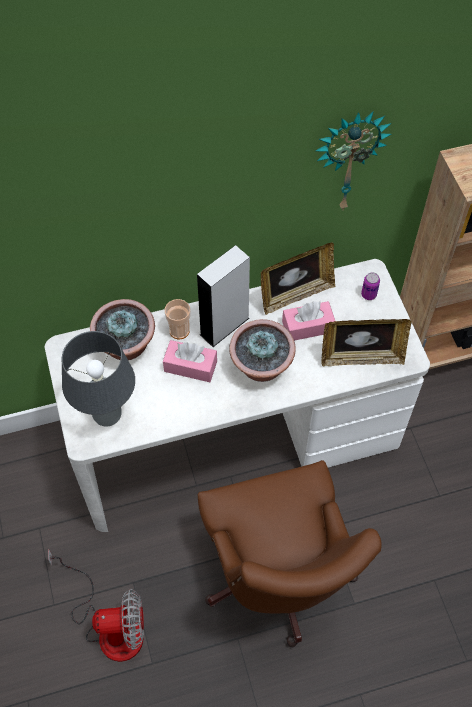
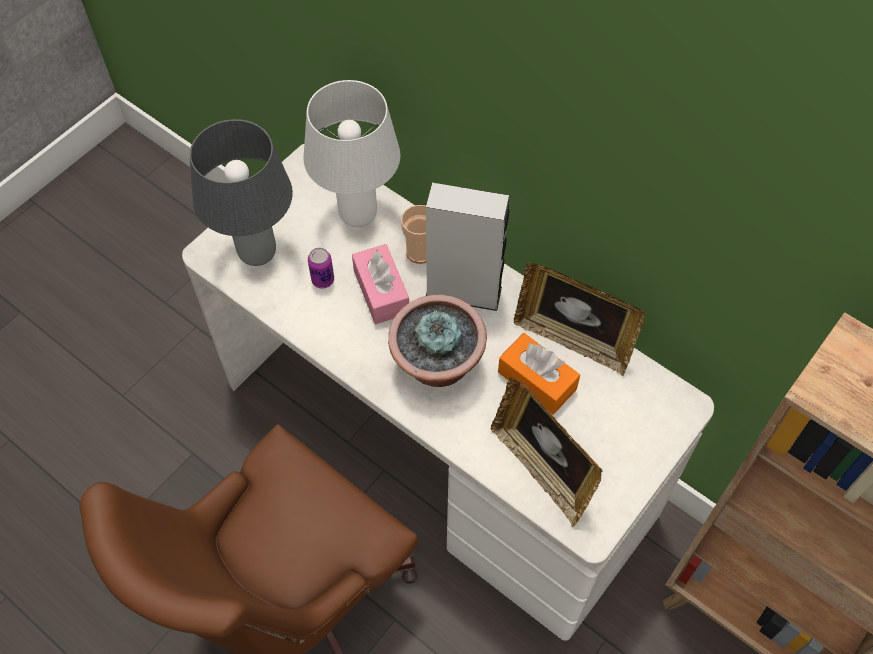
camera: 55 degrees right, 0 degrees up
fan [48,549,144,662] -> none
potted plant [90,299,155,360] -> white table lamp [303,80,400,227]
pink tissue box [282,301,335,341] -> orange tissue box [498,333,580,414]
wall clock [315,111,391,211] -> none
can [361,272,380,300] -> can moved to [308,248,334,289]

